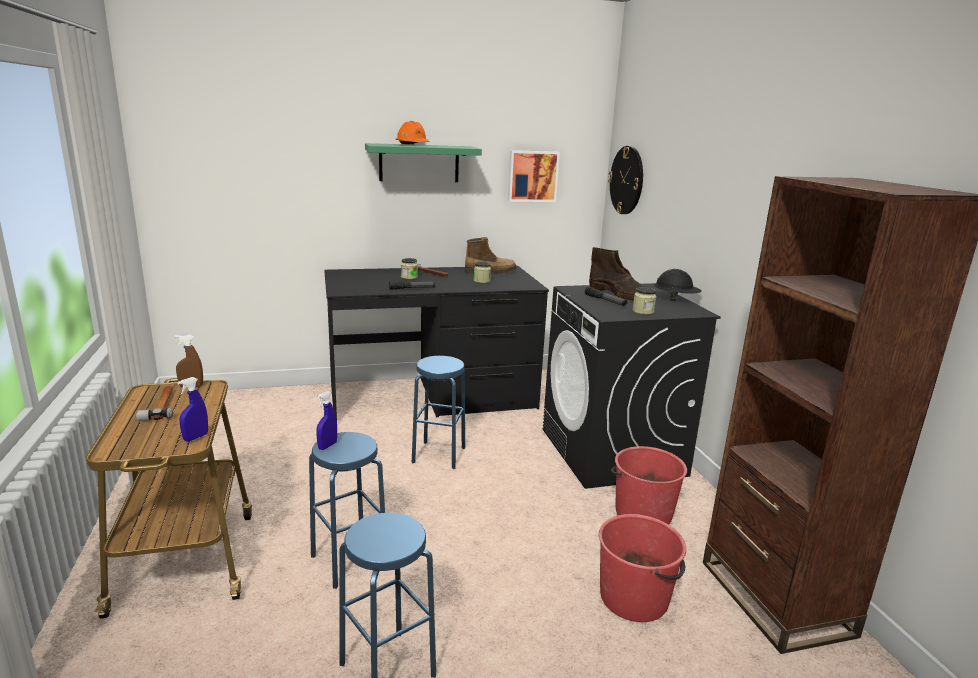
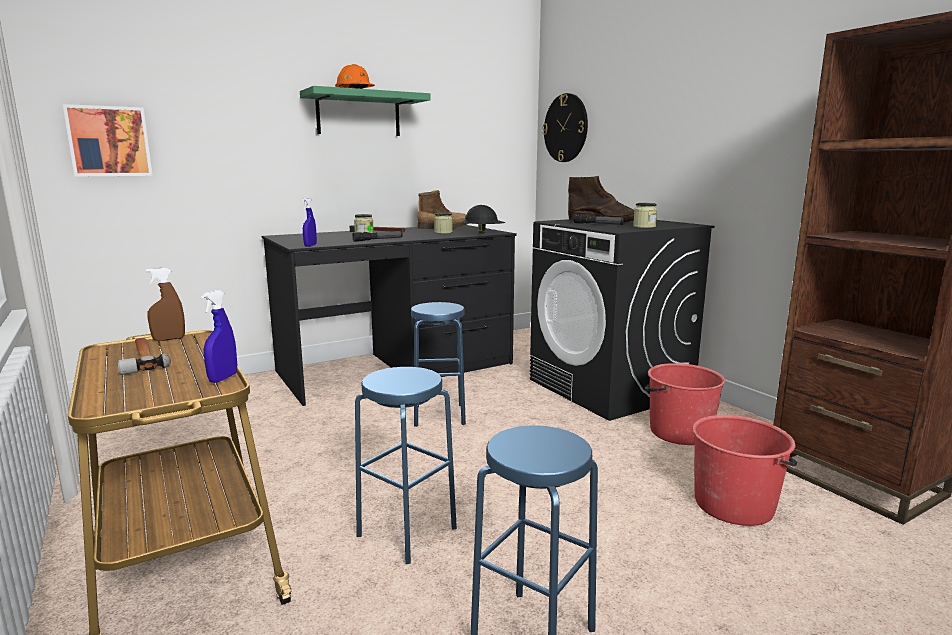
camera: 15 degrees left, 5 degrees down
blue spray bottle [316,391,337,450] -> blue spray bottle moved to [303,198,317,247]
picture [508,150,560,202] -> picture moved to [63,104,153,176]
black hard hat [654,269,702,301] -> black hard hat moved to [463,205,505,234]

